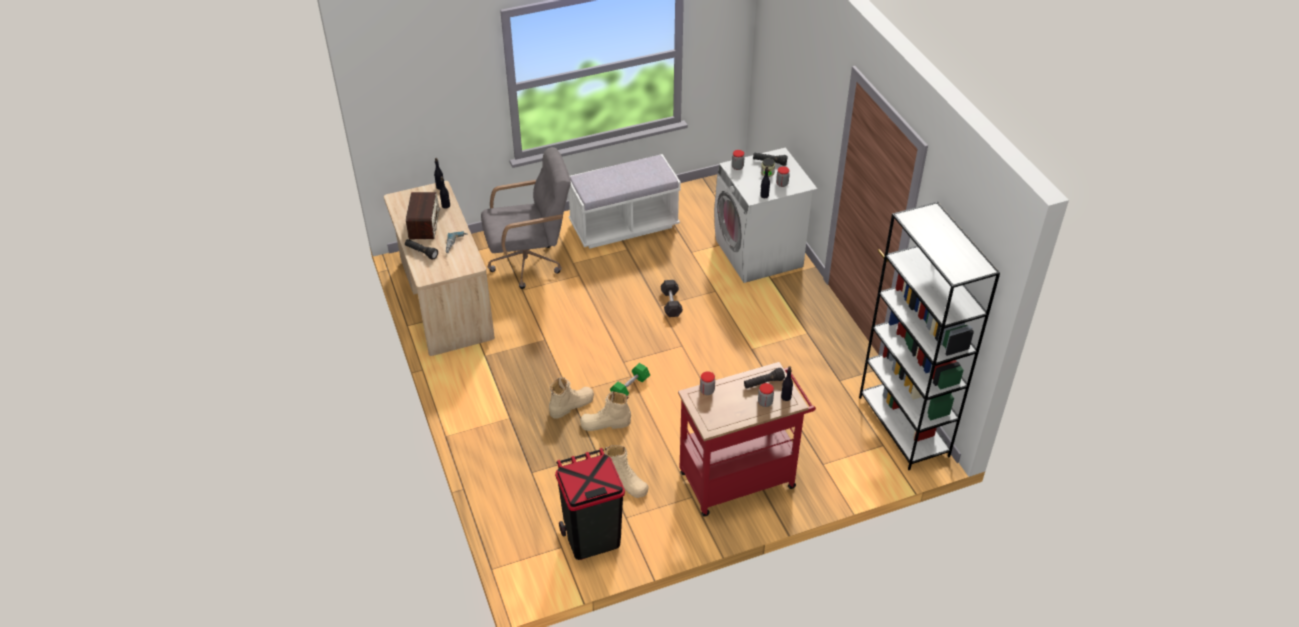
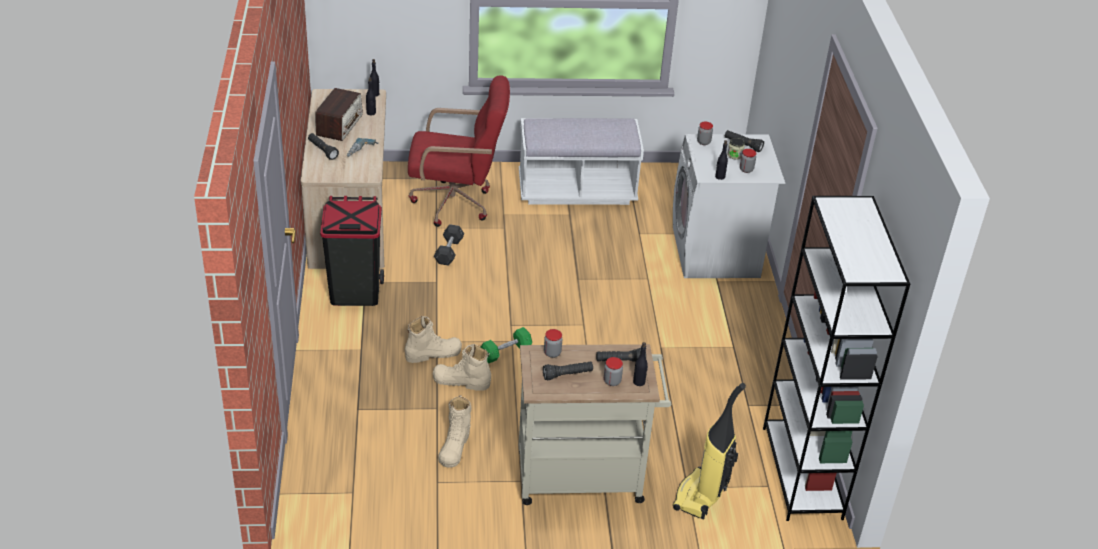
camera: 15 degrees right, 5 degrees down
grey office chair [481,147,571,289] -> red office chair [408,75,510,227]
black trash can [555,448,625,560] -> black trash can moved to [320,196,384,306]
beige boot [605,445,649,498] -> beige boot turned 45 degrees clockwise [438,395,471,467]
grey dumbbell [660,280,683,317] -> grey dumbbell moved to [434,224,464,266]
red cart [678,362,816,517] -> beige cart [519,344,671,505]
none -> black flashlight [543,361,593,381]
none -> vacuum cleaner [673,383,746,519]

